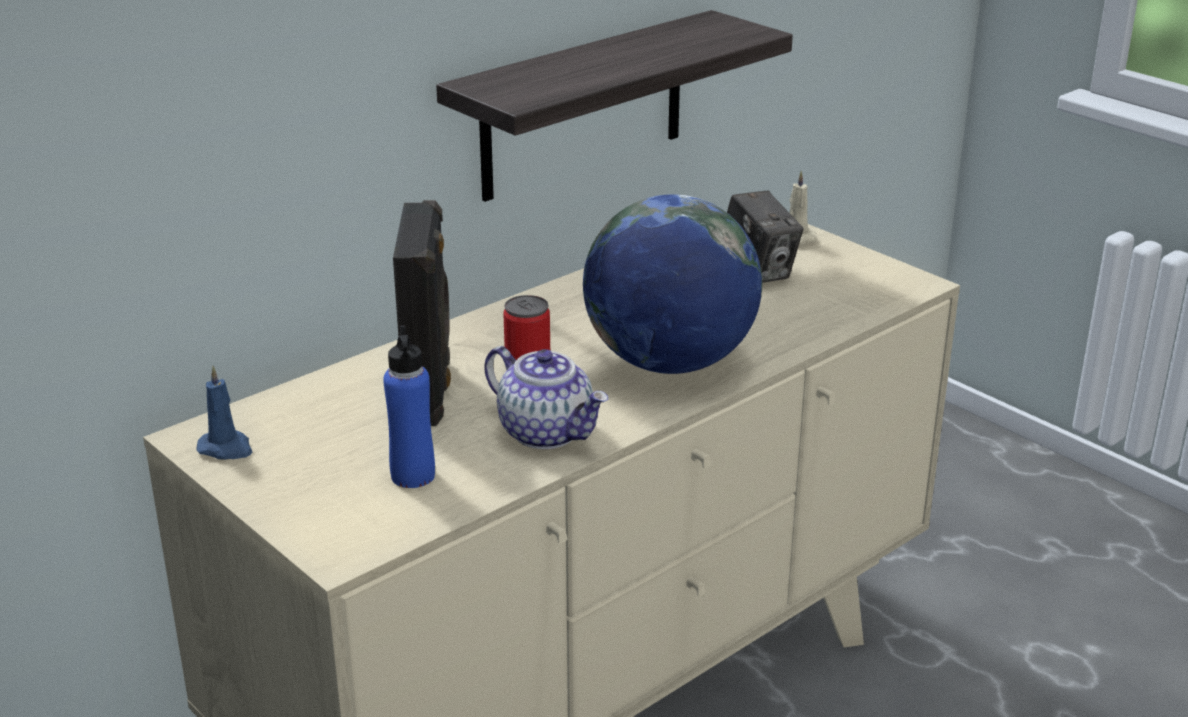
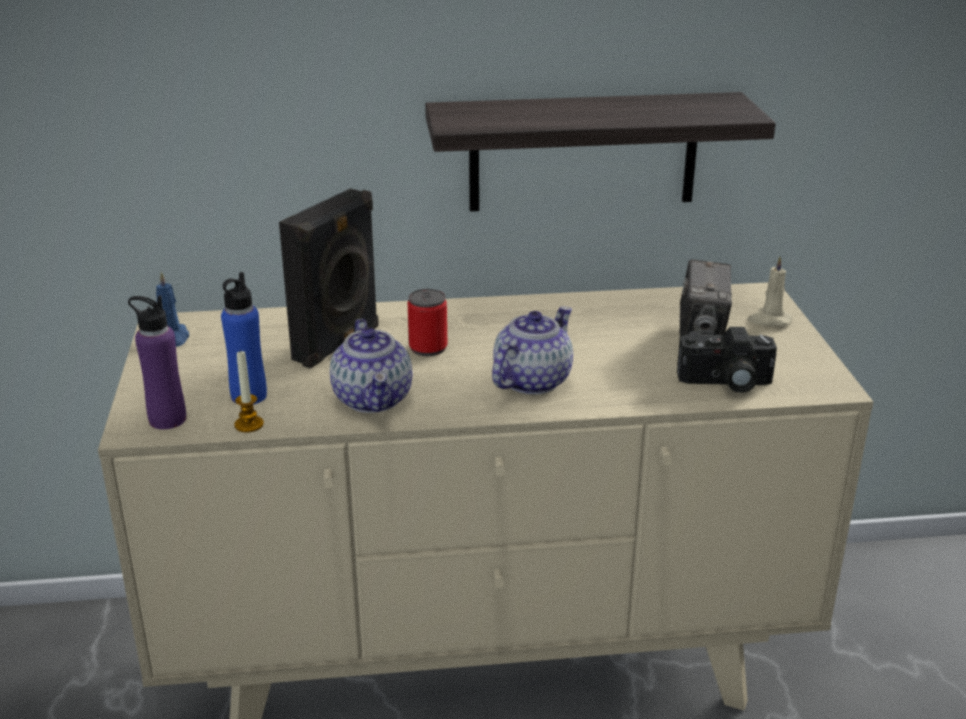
camera: 35 degrees right, 0 degrees up
globe [583,194,762,374] -> teapot [492,306,573,395]
none -> purple bottle [128,296,186,429]
none -> candle [234,349,264,433]
none -> camera [677,327,777,393]

